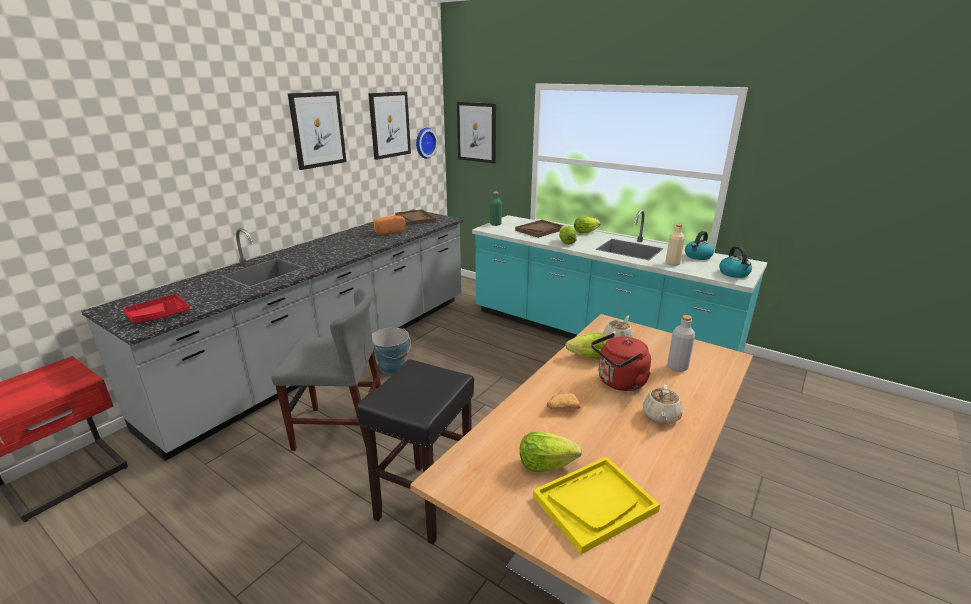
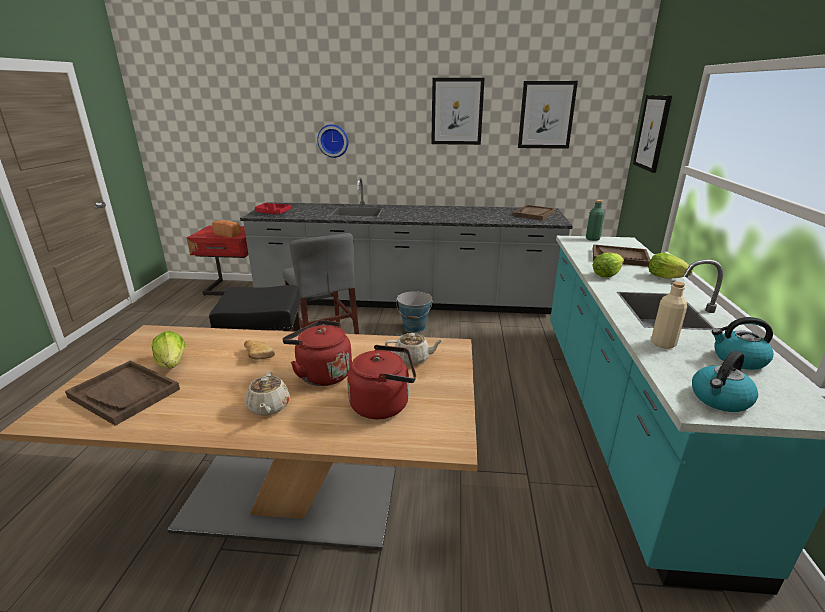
camera: 60 degrees right, 0 degrees up
bread [373,215,406,235] -> bread moved to [212,220,241,238]
wall clock [416,128,438,159] -> wall clock moved to [317,124,348,158]
yellow tray [533,457,660,554] -> brown tray [65,361,180,426]
lettuce [566,333,609,359] -> none
beige teapot [643,385,683,424] -> beige teapot turned 90 degrees counterclockwise [246,371,290,415]
grey bottle [667,315,695,372] -> red kettle [347,345,416,419]

